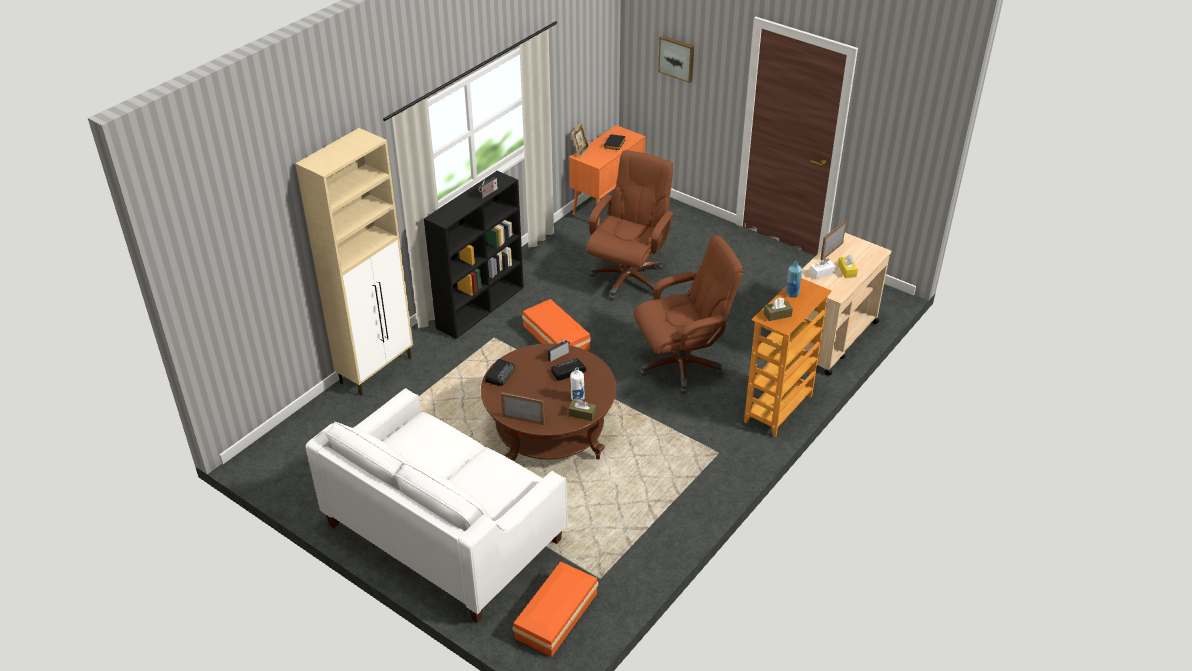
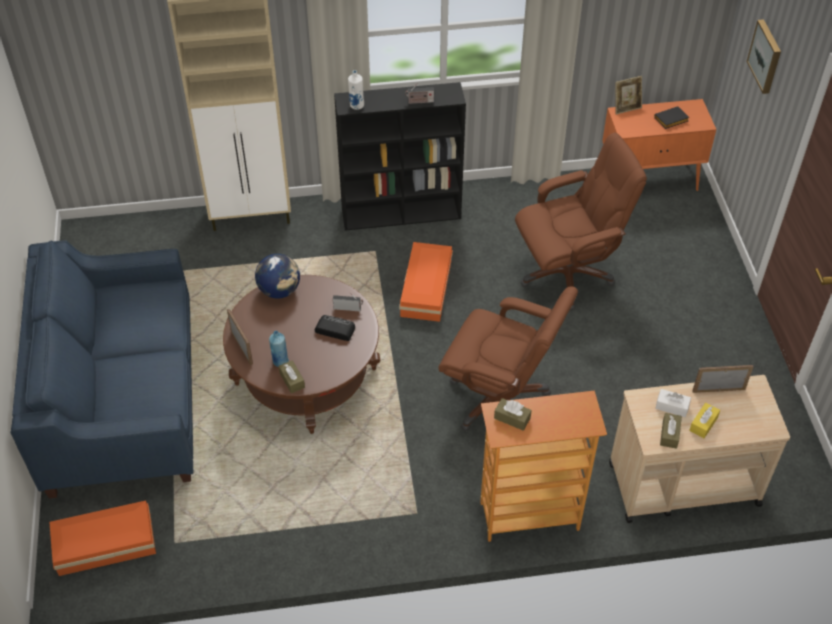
camera: 45 degrees right, 10 degrees up
white sofa [305,388,568,623] -> blue sofa [11,240,193,498]
radio [485,359,515,386] -> globe [255,254,300,299]
white bottle [570,368,585,401] -> white bottle moved to [348,70,364,110]
blue bottle [786,261,802,297] -> blue bottle moved to [269,331,289,367]
none -> brown tissue box [660,413,682,449]

